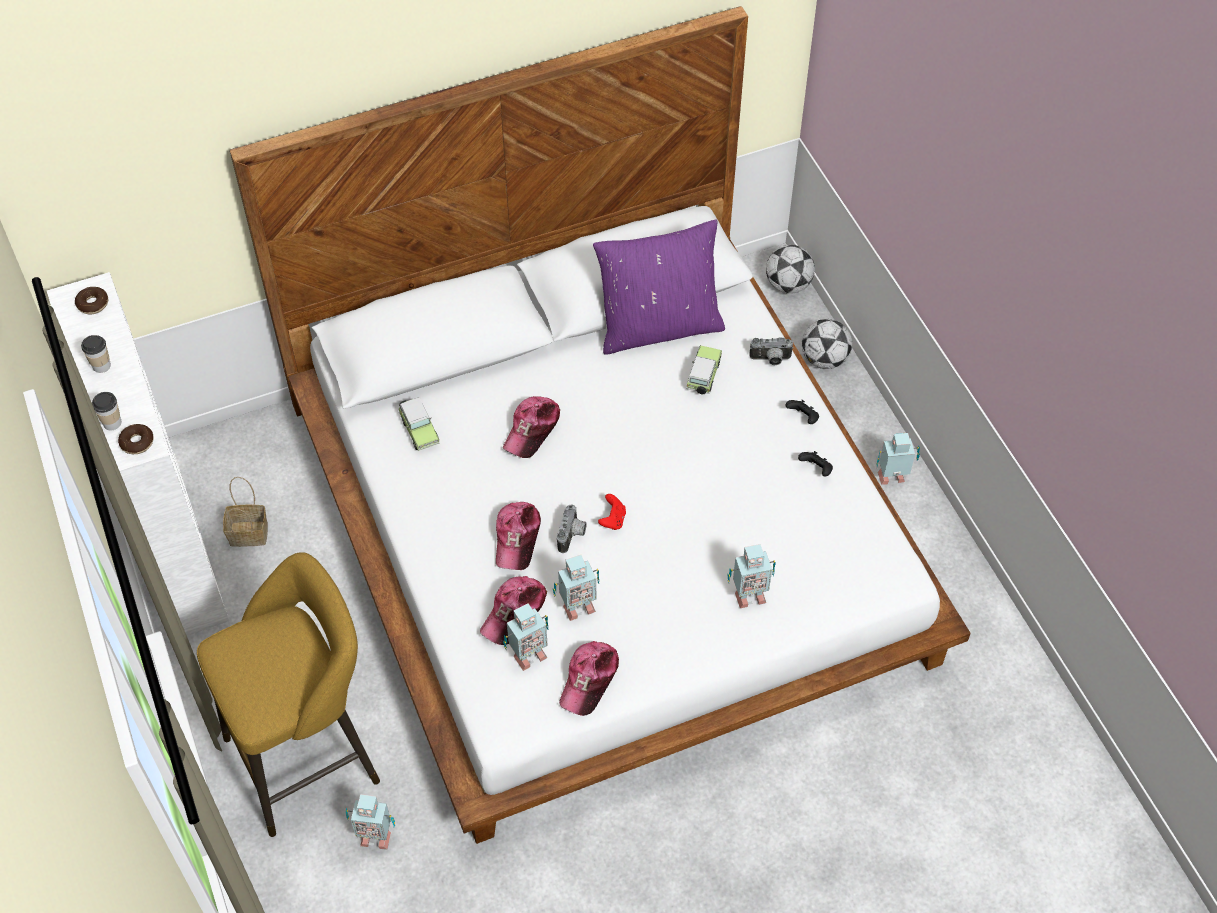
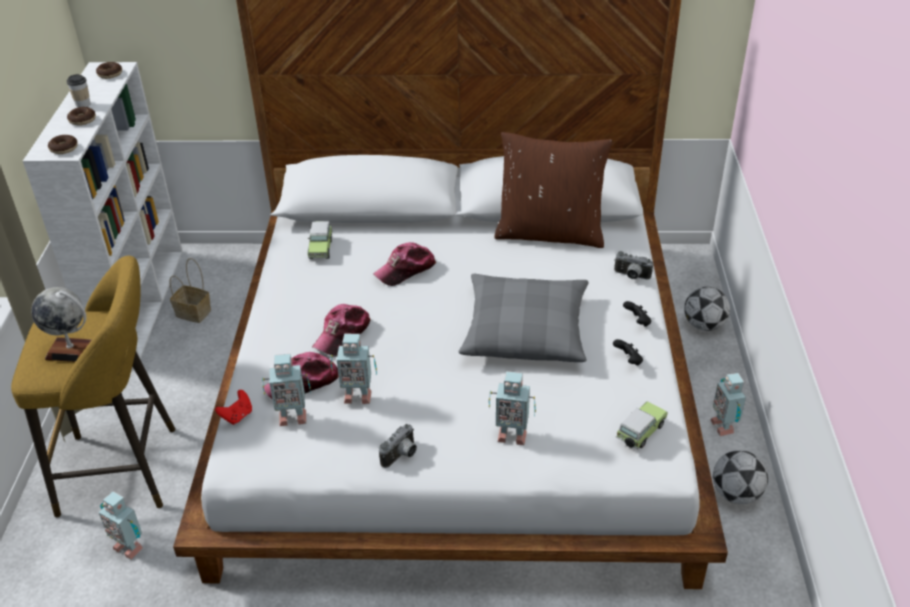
camera: 25 degrees right, 15 degrees down
cup [92,392,121,430] -> none
camera [557,505,587,553] -> camera moved to [379,424,417,468]
cap [559,641,619,716] -> none
purple pillow [593,220,725,355] -> brown pillow [494,132,612,248]
red game controller [598,494,626,530] -> red game controller moved to [215,390,252,425]
toy car [686,345,722,394] -> toy car moved to [616,401,668,449]
football [766,245,815,294] -> football moved to [713,450,768,504]
toy robot [877,433,920,485] -> toy robot turned 120 degrees counterclockwise [711,373,746,436]
none -> globe [31,287,92,362]
none -> donut [67,107,96,126]
none -> grey pillow [459,274,589,362]

